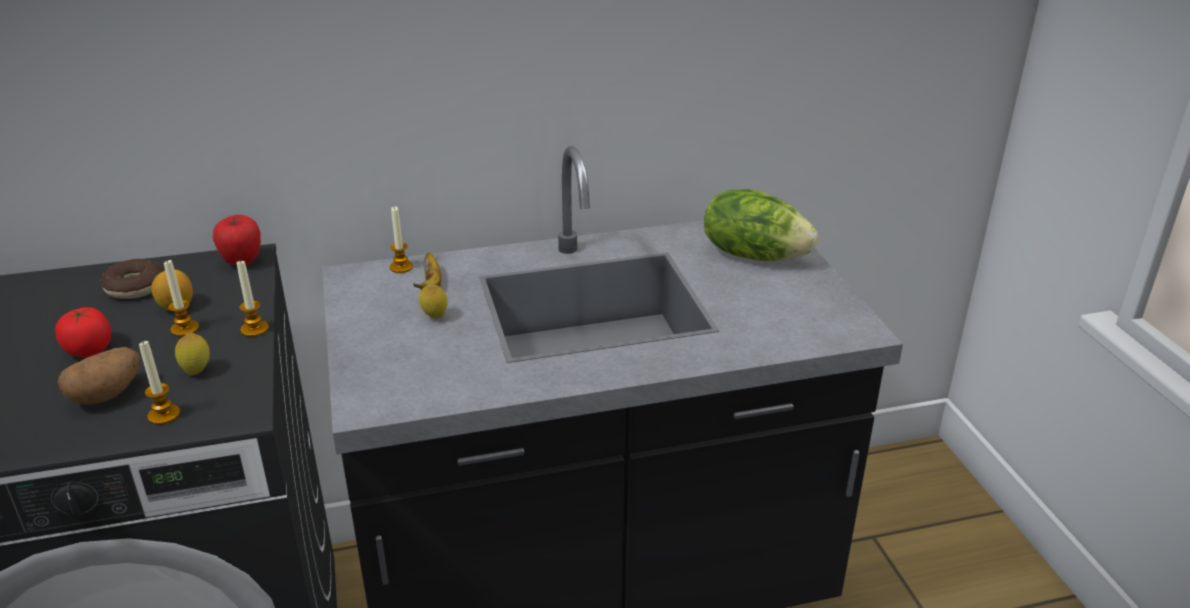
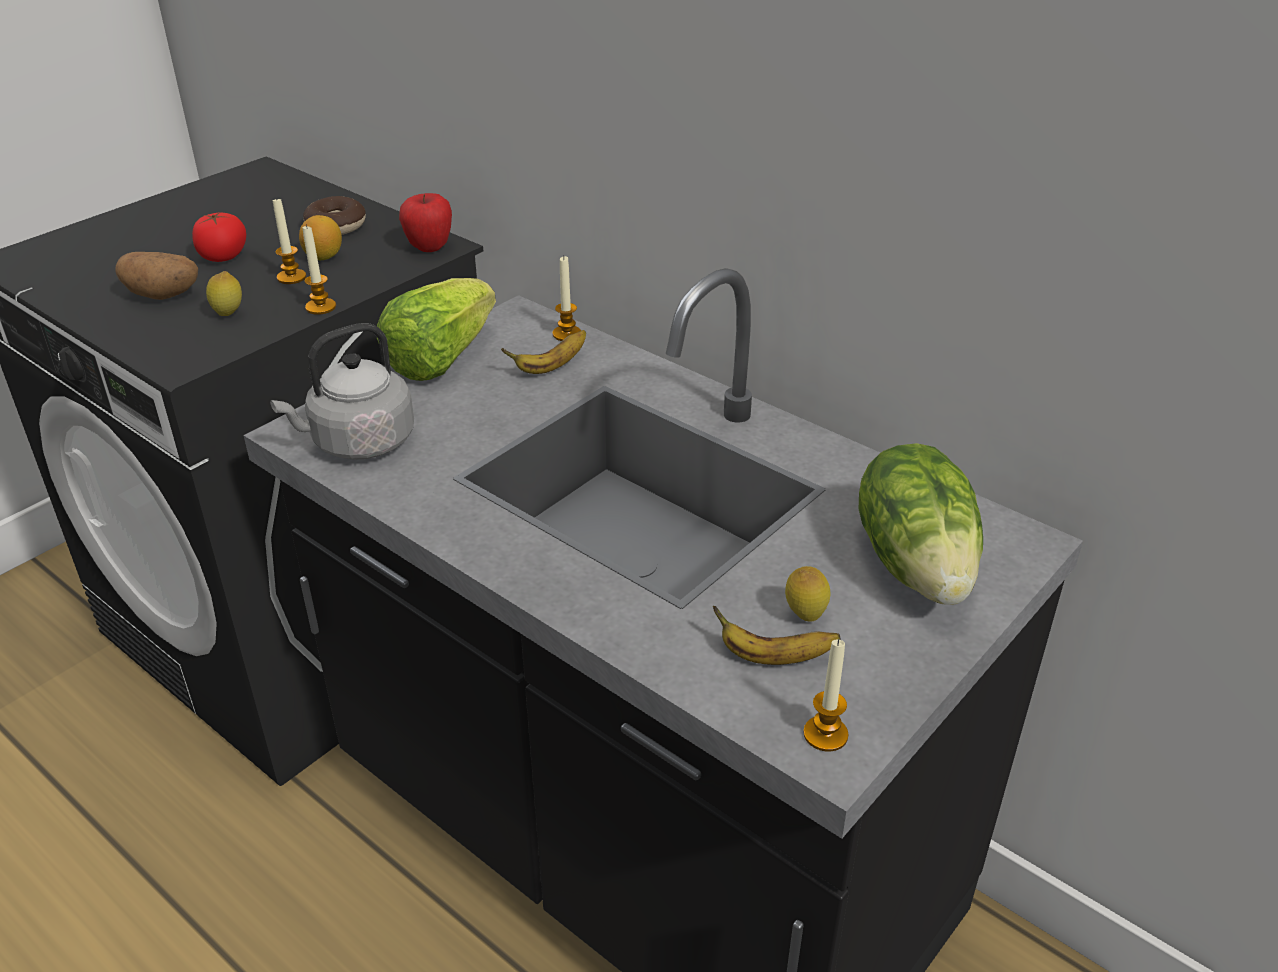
camera: 55 degrees right, 5 degrees up
candle [139,340,180,425] -> candle moved to [803,639,849,751]
lemon [419,285,448,319] -> lemon moved to [785,566,830,622]
none -> grey kettle [270,323,414,460]
none -> lettuce [377,278,496,381]
none -> banana [713,606,841,665]

